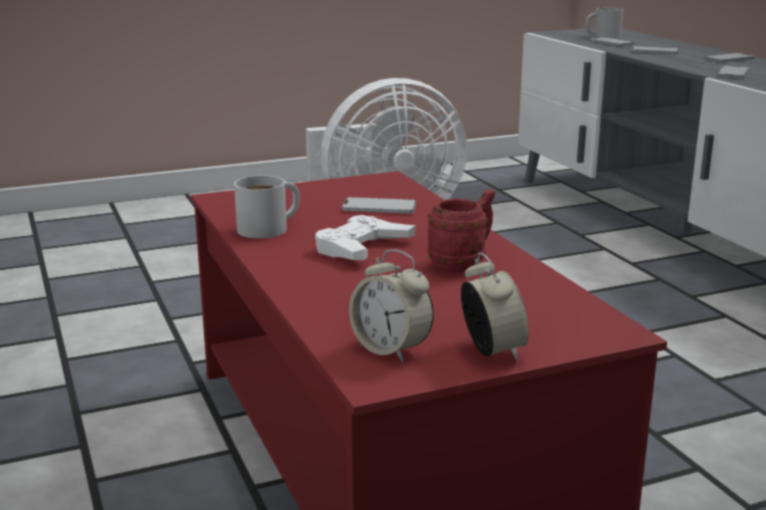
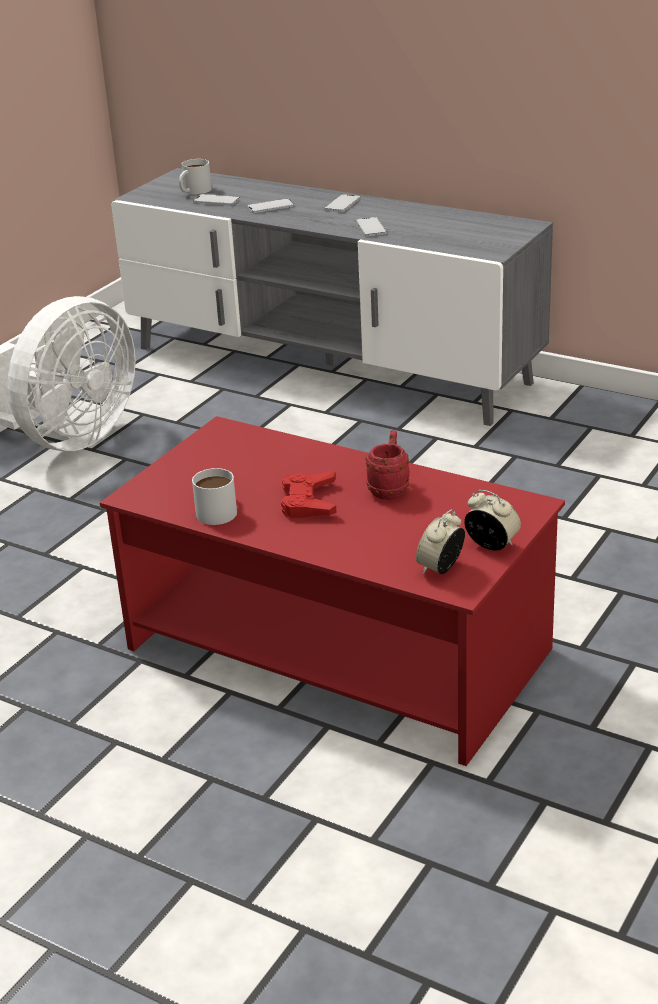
camera: 35 degrees left, 10 degrees up
white game controller [315,215,415,260] -> red game controller [281,471,337,518]
phone [342,197,416,214] -> none
alarm clock [349,249,434,362] -> alarm clock turned 120 degrees clockwise [416,509,465,574]

